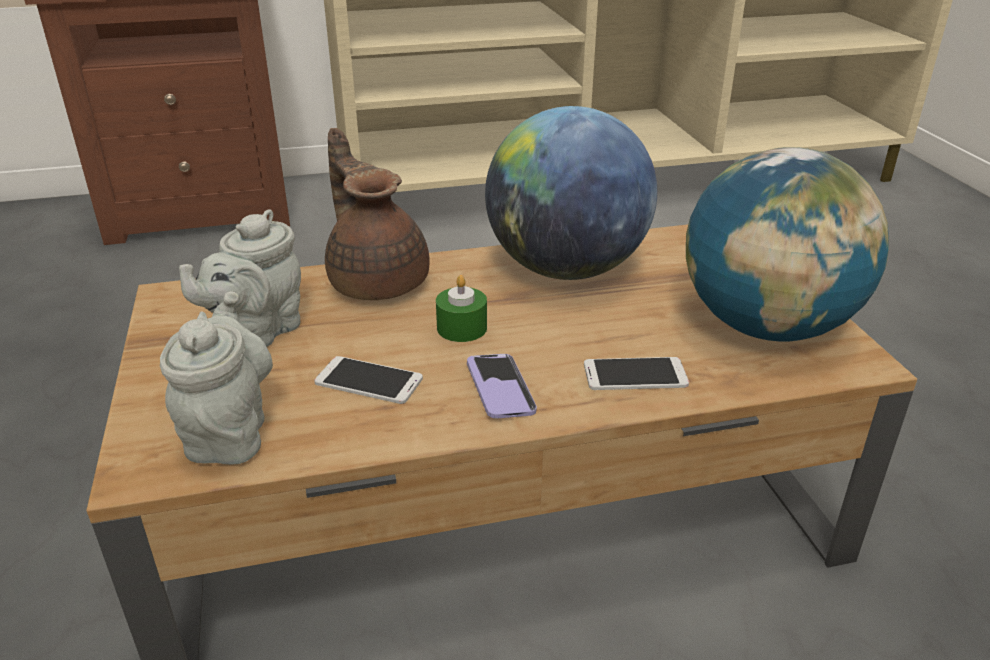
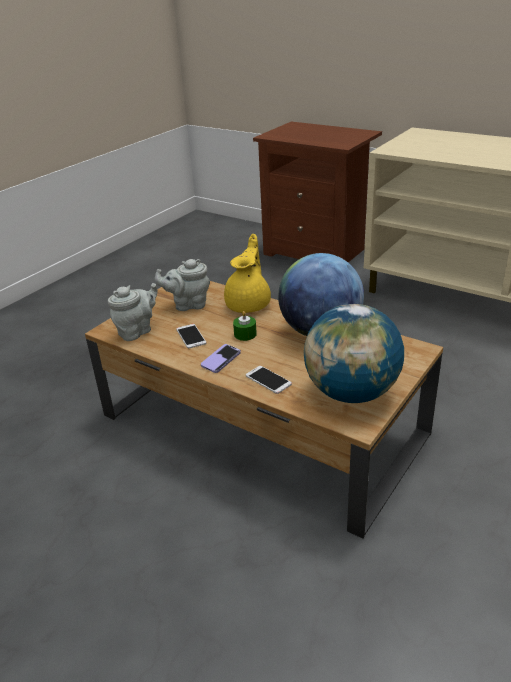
camera: 50 degrees right, 0 degrees up
brown teapot [325,128,429,300] -> yellow teapot [224,234,271,313]

